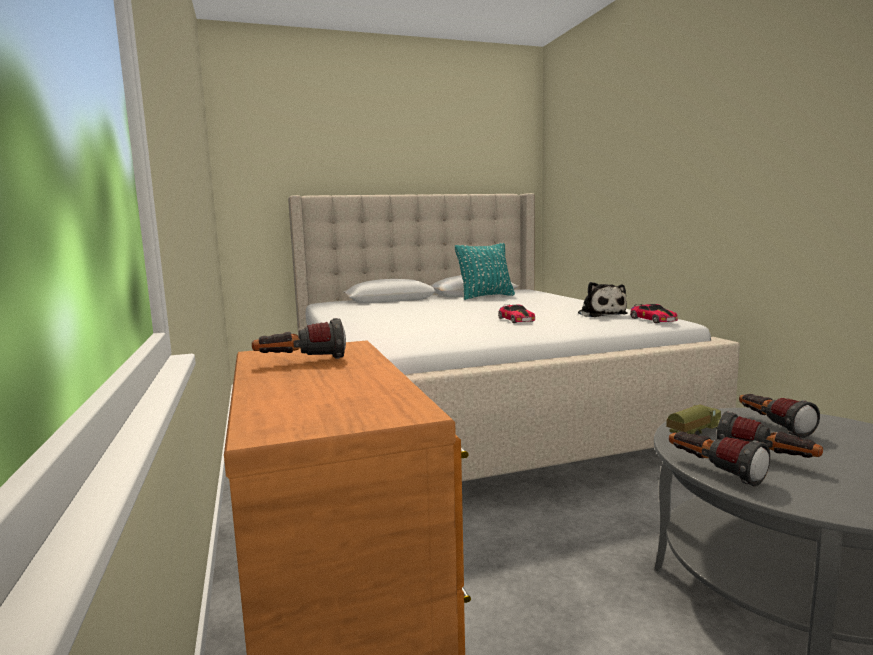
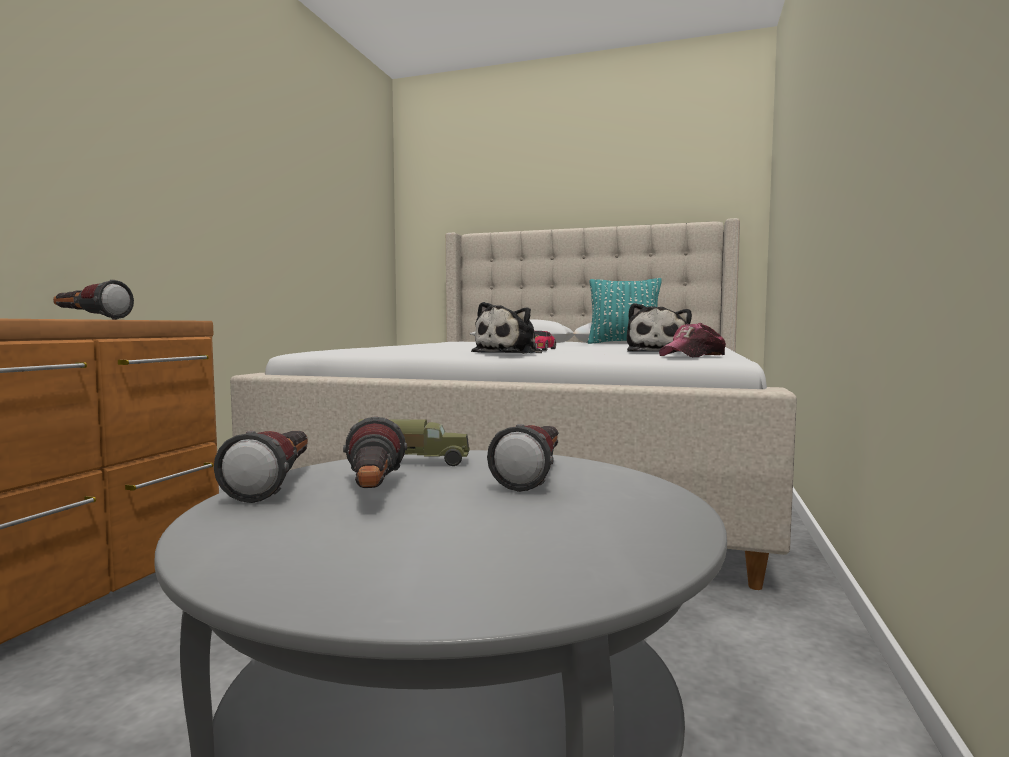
camera: 35 degrees right, 5 degrees down
toy car [630,304,678,323] -> cap [659,323,726,357]
none -> plush toy [471,302,542,354]

